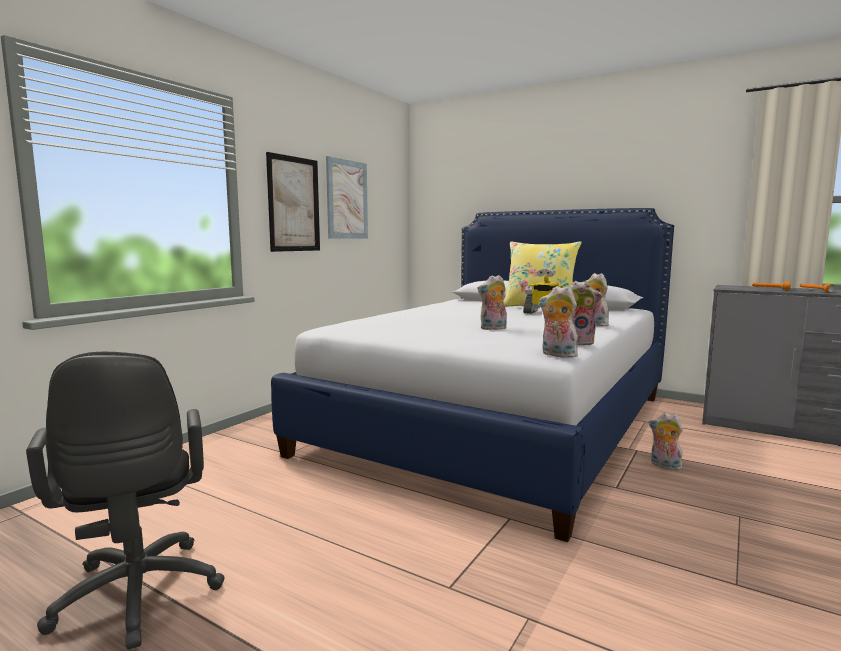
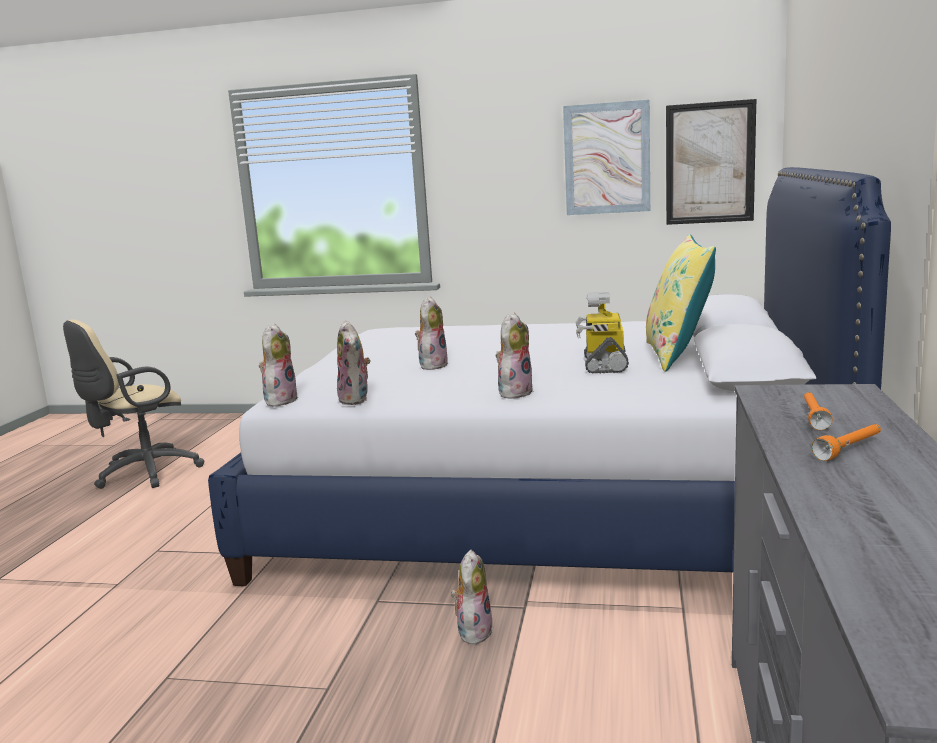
camera: 70 degrees right, 5 degrees up
black office chair [26,352,225,649] -> beige office chair [63,319,204,489]
picture [266,152,320,252] -> picture moved to [666,99,756,225]
plush toy [478,275,507,330] -> plush toy turned 60 degrees clockwise [415,297,449,370]

